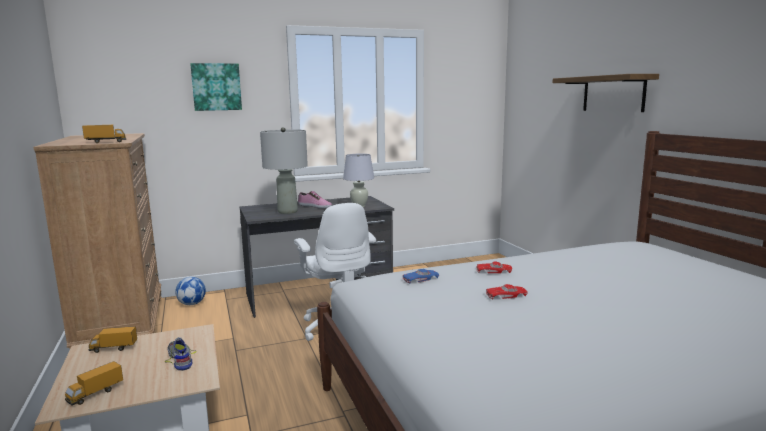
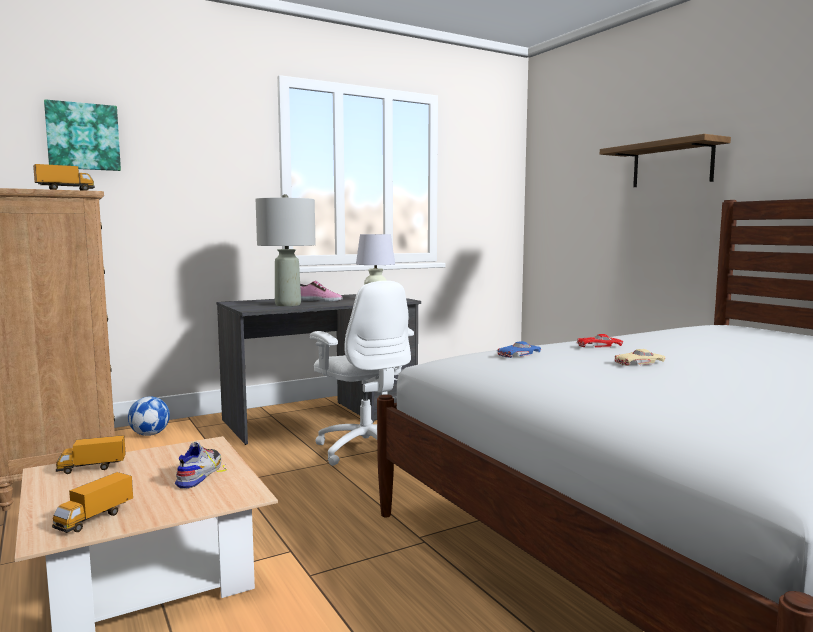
camera: 10 degrees left, 5 degrees down
shoe [165,337,196,371] -> shoe turned 45 degrees clockwise [175,441,227,489]
picture [190,63,242,111] -> picture moved to [44,99,121,171]
red toy car [486,284,528,299] -> beige toy car [614,349,666,366]

